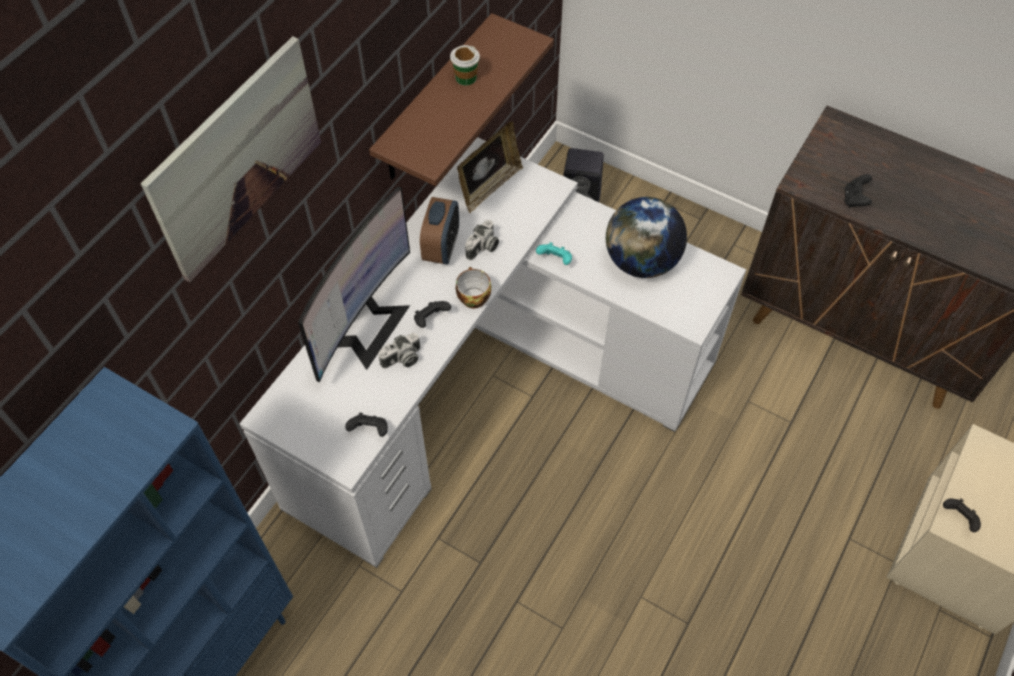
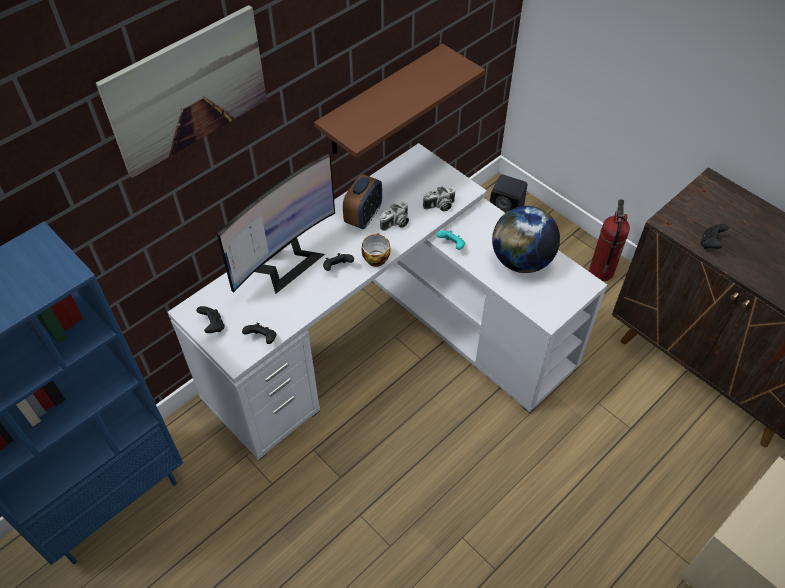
camera: 15 degrees right, 5 degrees down
camera [378,333,420,369] -> camera moved to [423,186,455,211]
cup [450,45,480,86] -> none
picture frame [457,121,523,213] -> none
black game controller [943,498,981,532] -> black game controller moved to [196,306,224,333]
none -> fire extinguisher [589,199,630,281]

